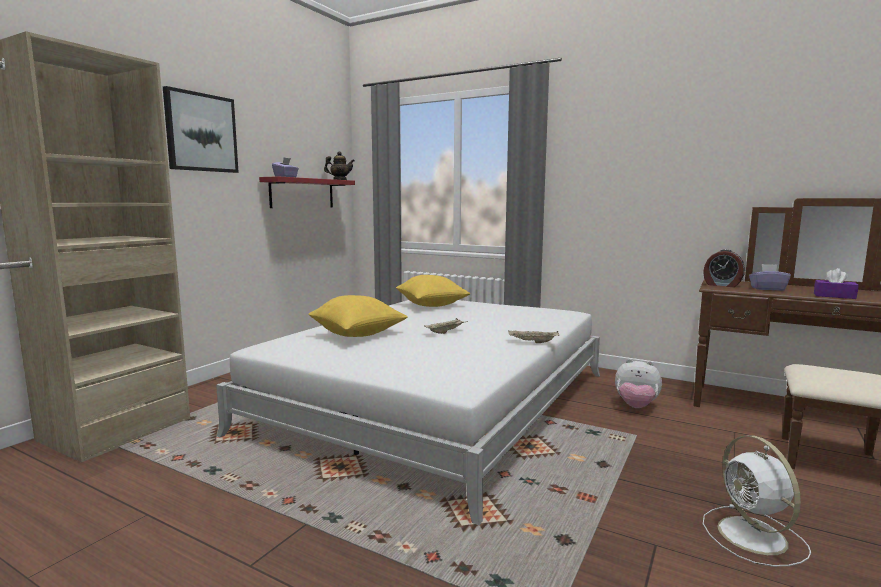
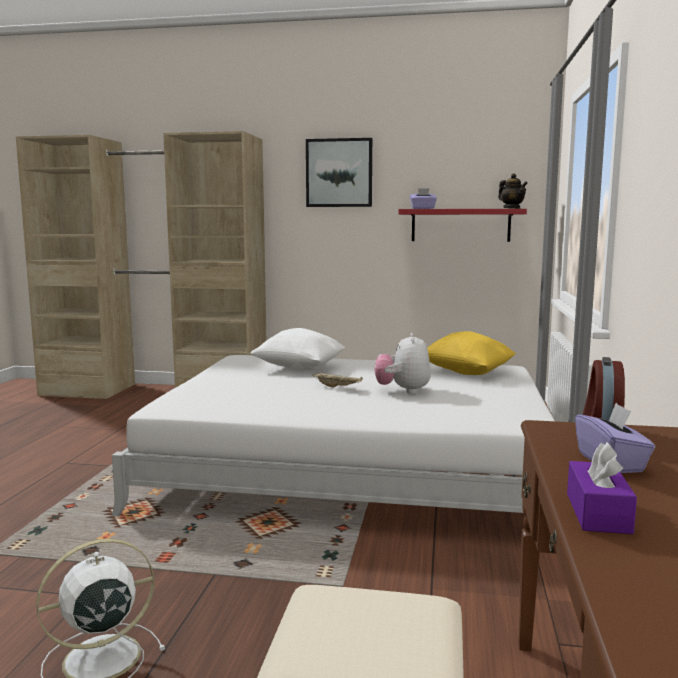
camera: 70 degrees right, 0 degrees up
yellow pillow [308,295,408,337] -> white pillow [250,328,345,370]
beige tray [508,331,560,343] -> none
plush toy [615,359,662,408] -> plush toy moved to [374,333,431,394]

